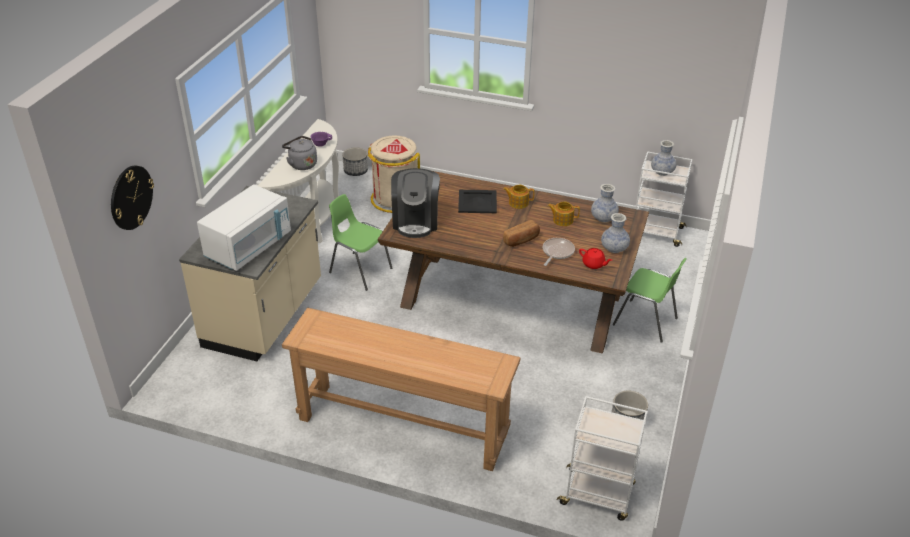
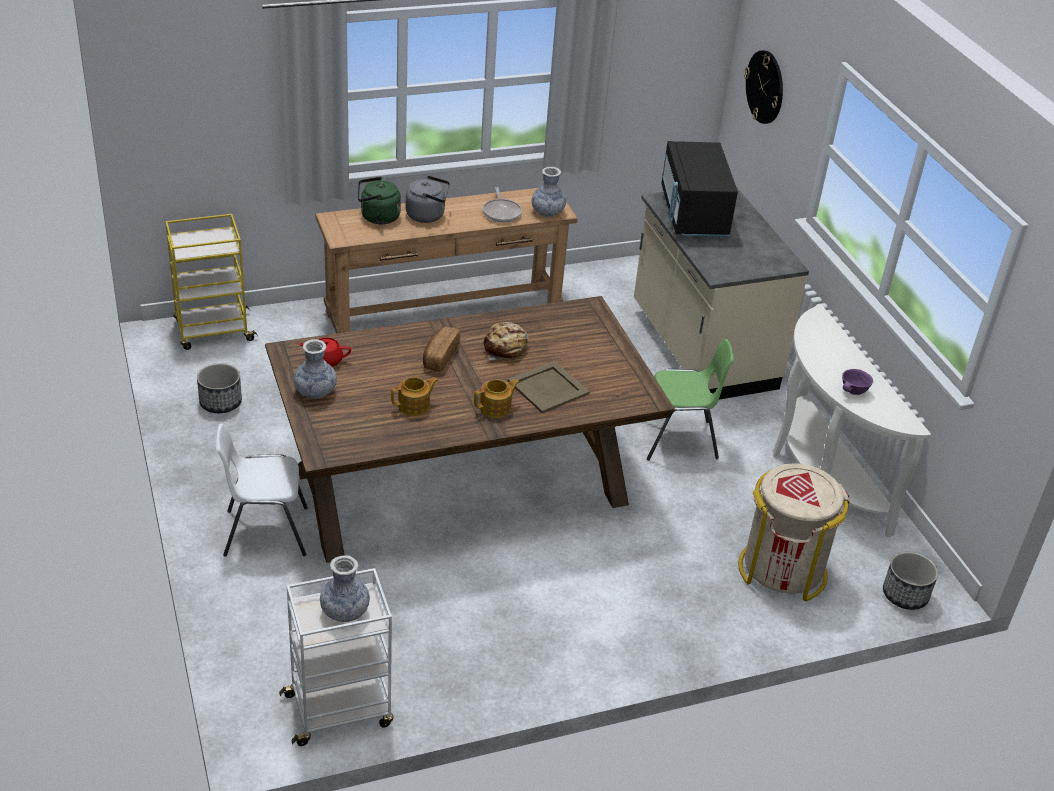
camera: 140 degrees right, 0 degrees up
white microwave [197,185,291,271] -> black microwave [661,141,738,239]
grey kettle [282,136,317,170] -> grey kettle moved to [406,176,450,223]
coffee machine [391,168,440,238] -> none
black tray [458,190,497,213] -> beige tray [507,361,590,413]
frying pan [543,238,575,266] -> frying pan moved to [483,187,522,222]
white cart [556,396,647,520] -> yellow cart [165,214,258,350]
vase [591,184,619,223] -> vase moved to [532,167,566,217]
green chair [613,258,687,343] -> white chair [216,424,308,557]
none -> green kettle [358,177,401,224]
none -> bread [483,322,529,361]

